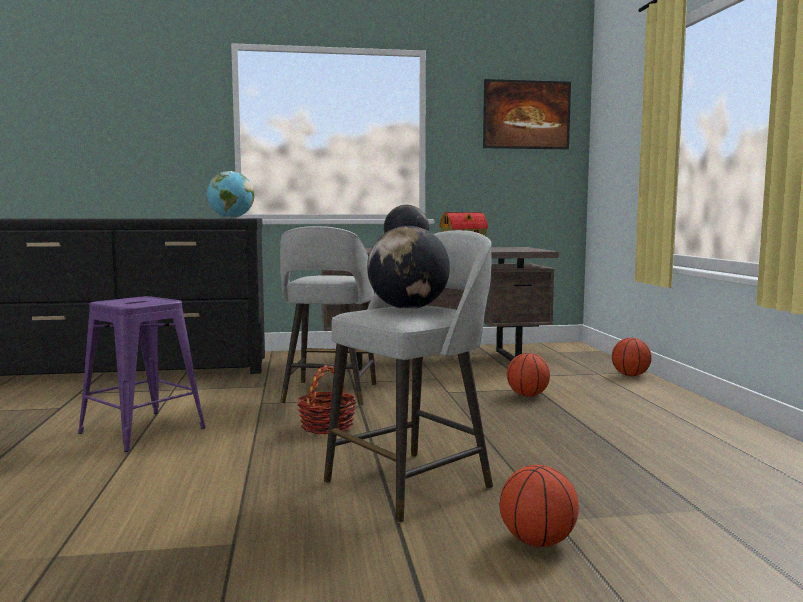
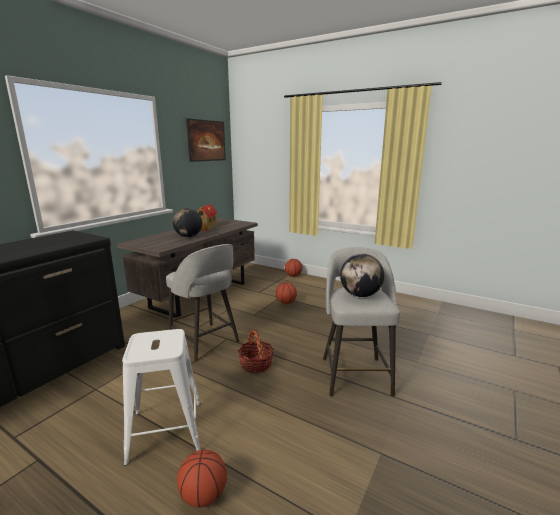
camera: 50 degrees left, 10 degrees up
purple stool [78,296,206,452] -> white stool [122,329,201,466]
globe [207,171,254,218] -> none
basketball [500,465,579,547] -> basketball moved to [177,449,227,507]

